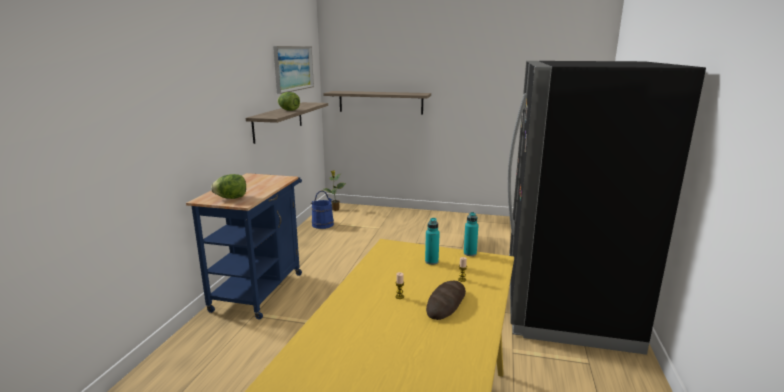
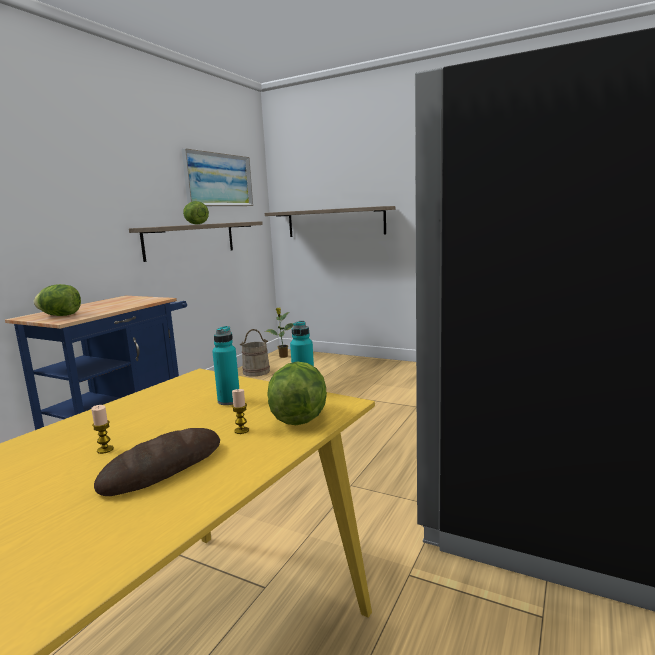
camera: 15 degrees right, 5 degrees down
blue bucket [311,191,334,229] -> beige bucket [240,329,270,377]
none -> lettuce [267,361,327,425]

